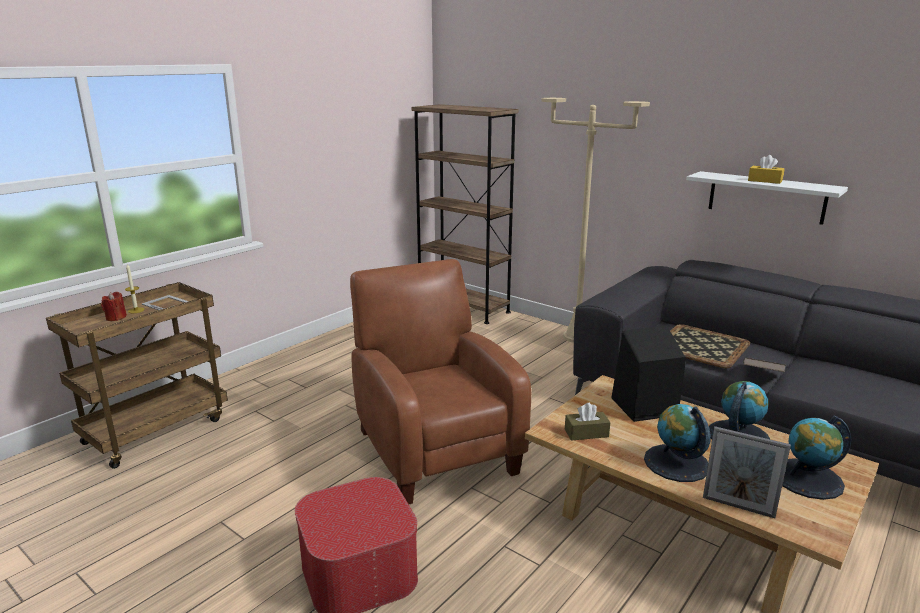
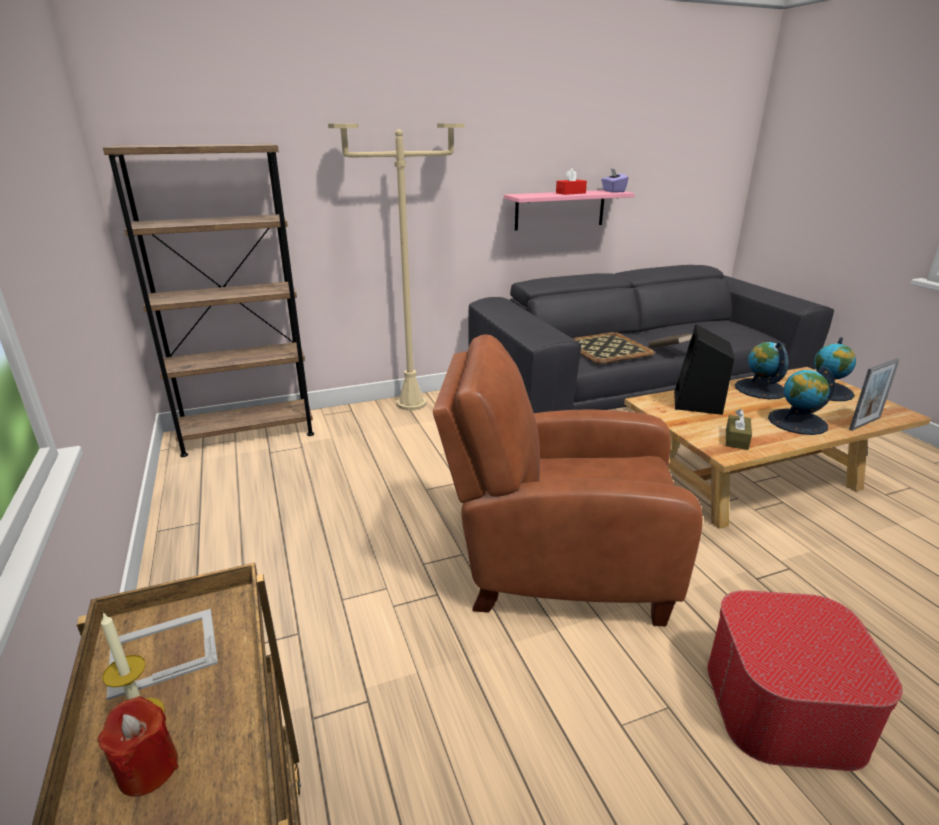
camera: 60 degrees left, 5 degrees up
white shelf [686,171,848,225] -> pink shelf [504,190,635,231]
yellow tissue box [748,155,785,184] -> red tissue box [556,168,587,195]
none -> purple tissue box [601,169,629,193]

